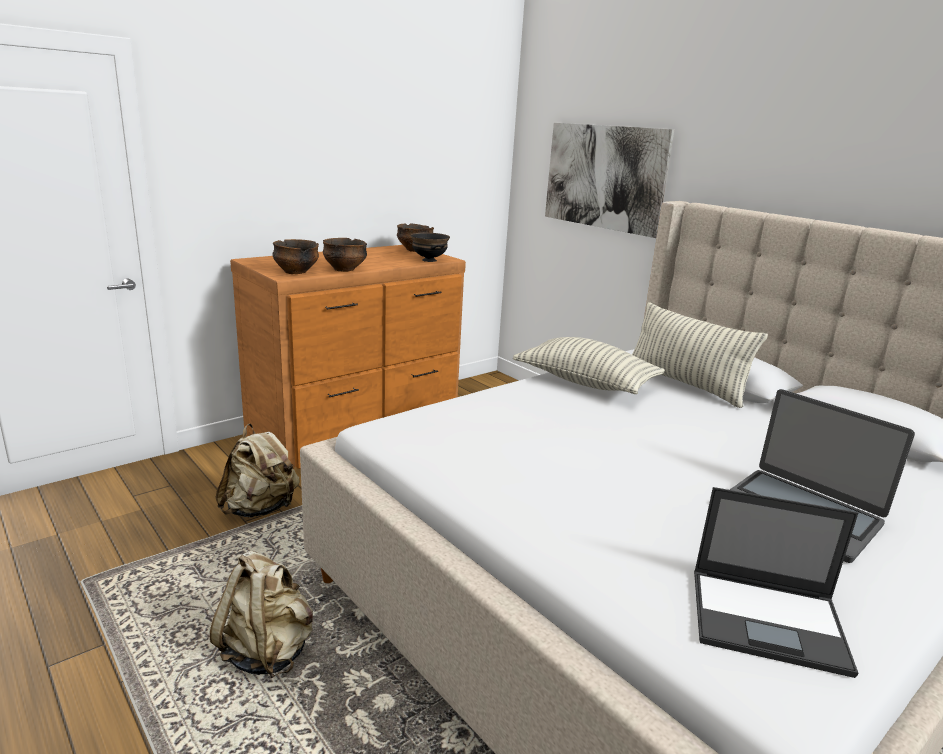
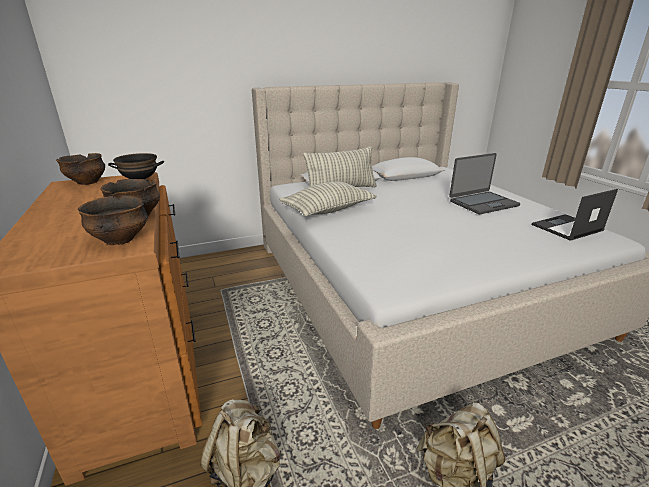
camera: 70 degrees left, 5 degrees up
picture [545,123,674,238] -> none
laptop [694,487,858,678] -> laptop turned 150 degrees counterclockwise [532,189,618,241]

